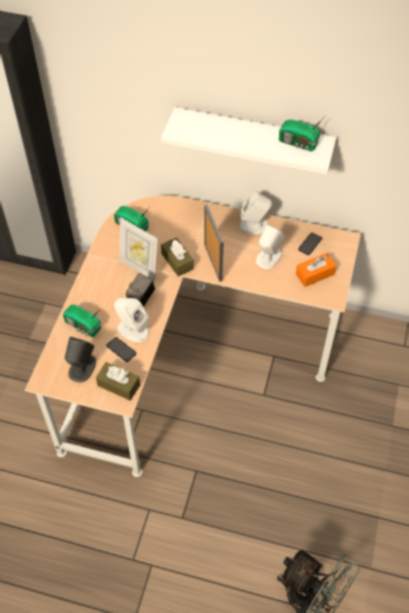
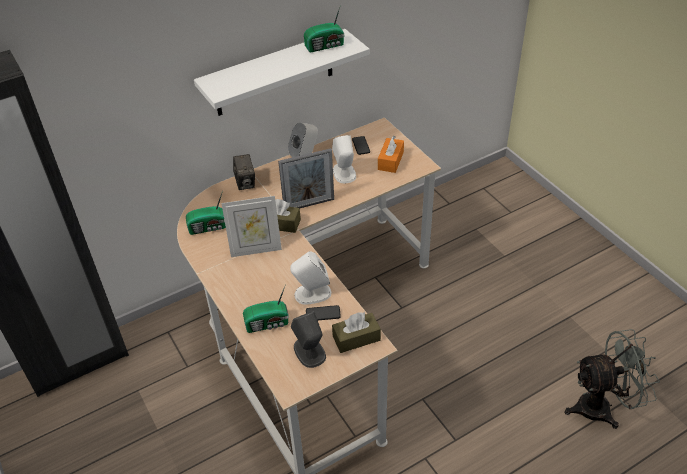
camera: 45 degrees left, 10 degrees down
camera [126,273,155,307] -> camera moved to [233,154,255,190]
picture frame [205,205,224,282] -> picture frame turned 135 degrees clockwise [278,148,334,208]

